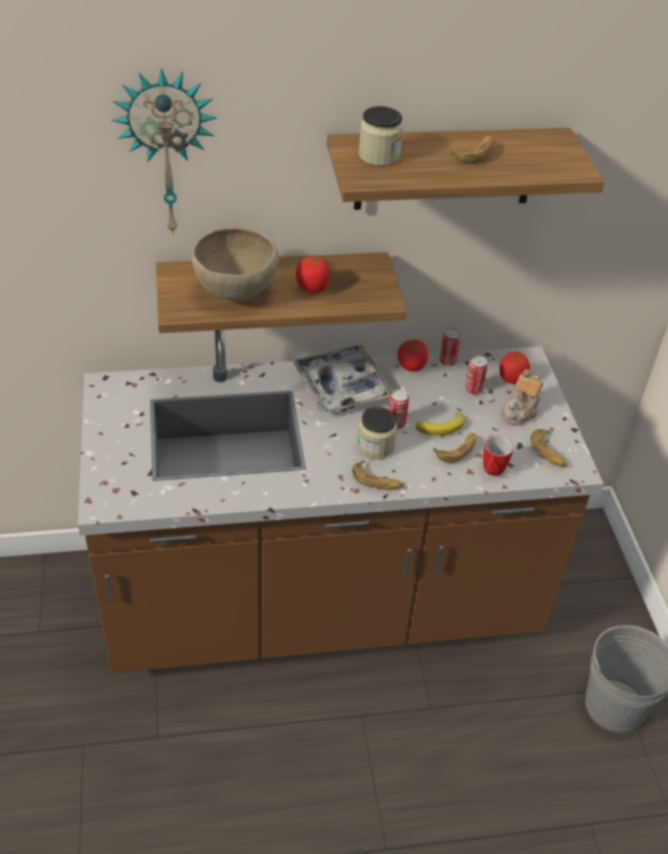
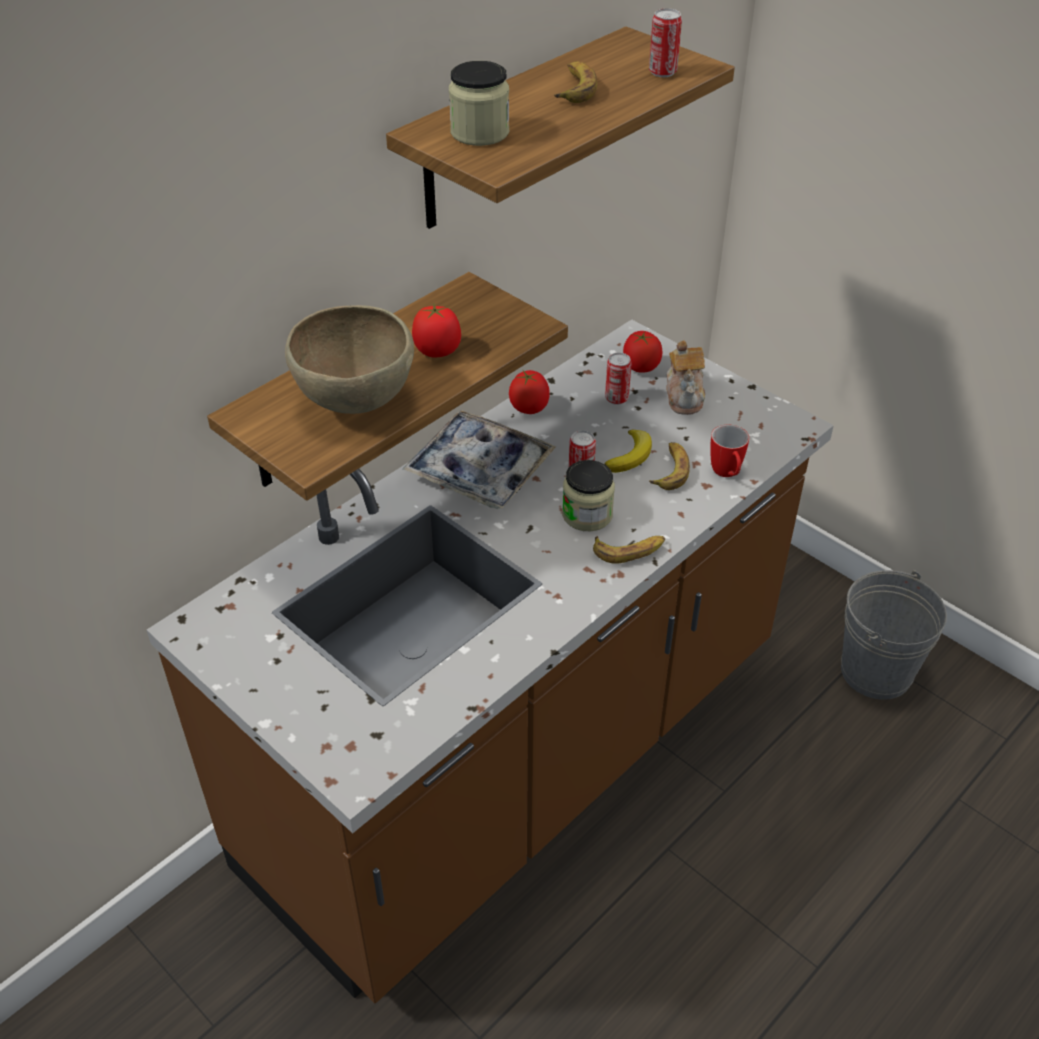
camera: 35 degrees left, 0 degrees up
wall clock [111,68,217,235] -> none
can [439,328,461,366] -> can moved to [649,8,682,77]
banana [530,429,567,467] -> none

